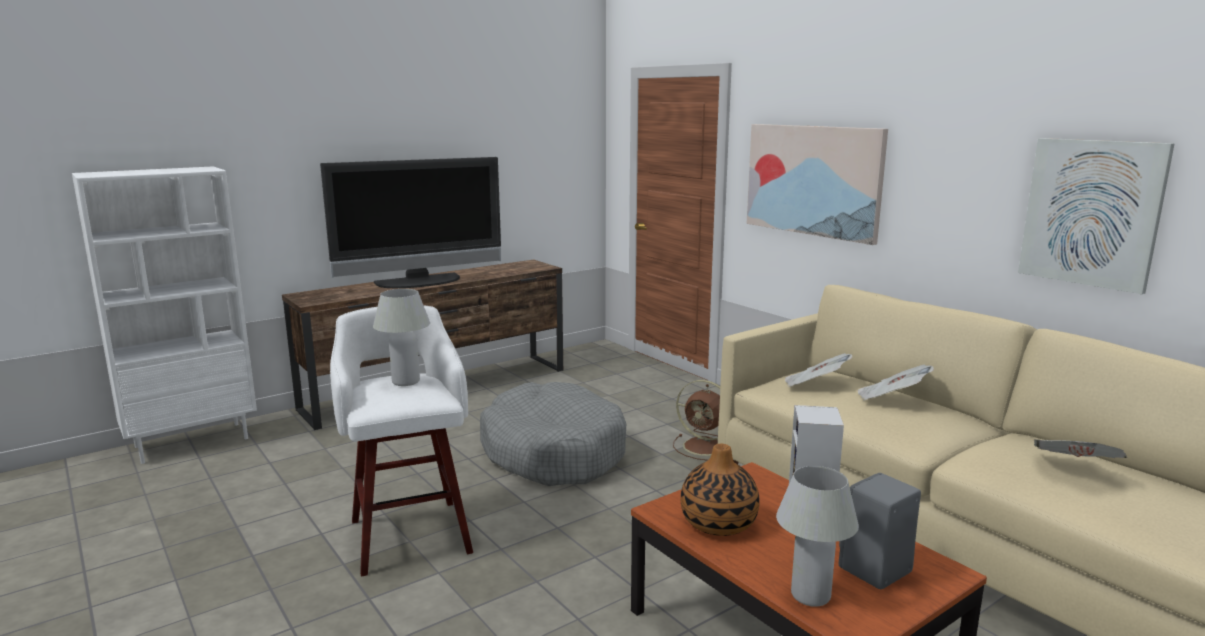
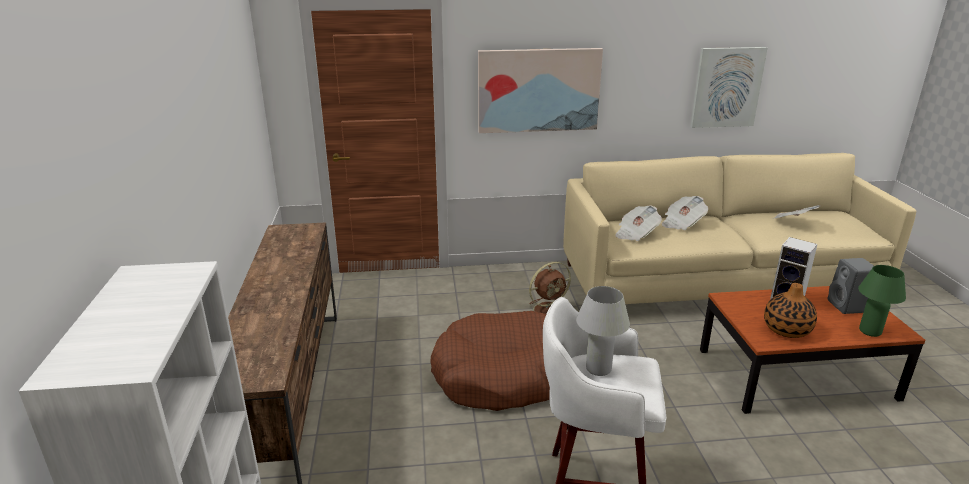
camera: 60 degrees left, 10 degrees up
television [320,157,501,288] -> none
grey dog bed [480,382,626,486] -> brown dog bed [430,311,550,411]
white table lamp [776,466,859,607] -> green table lamp [858,265,906,337]

